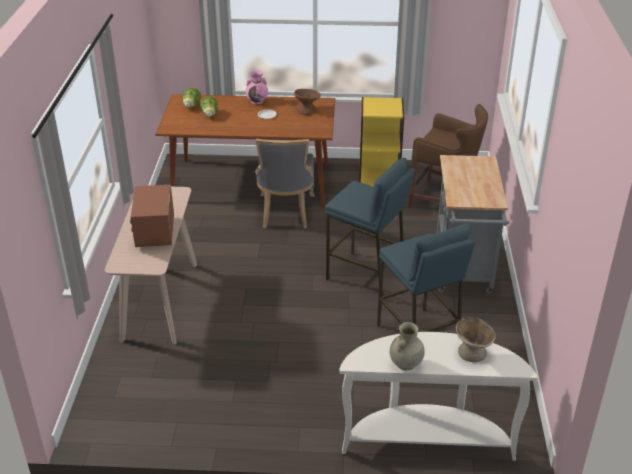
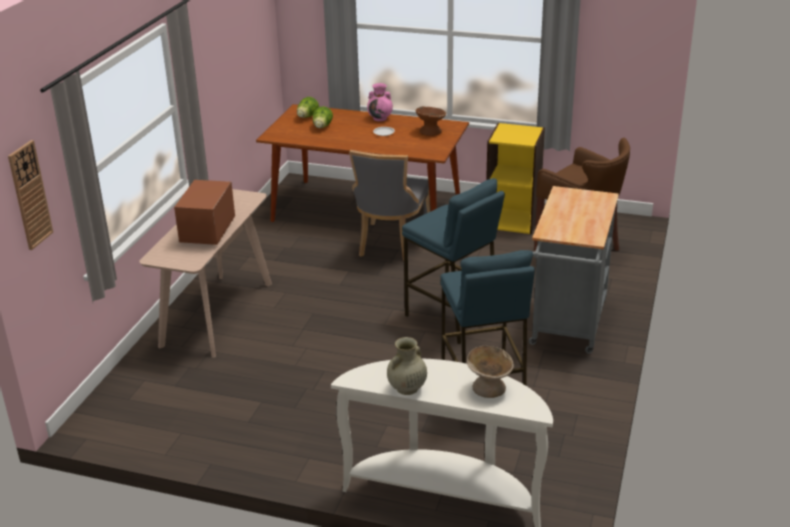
camera: 15 degrees right, 5 degrees down
none -> wall clock [8,140,53,250]

